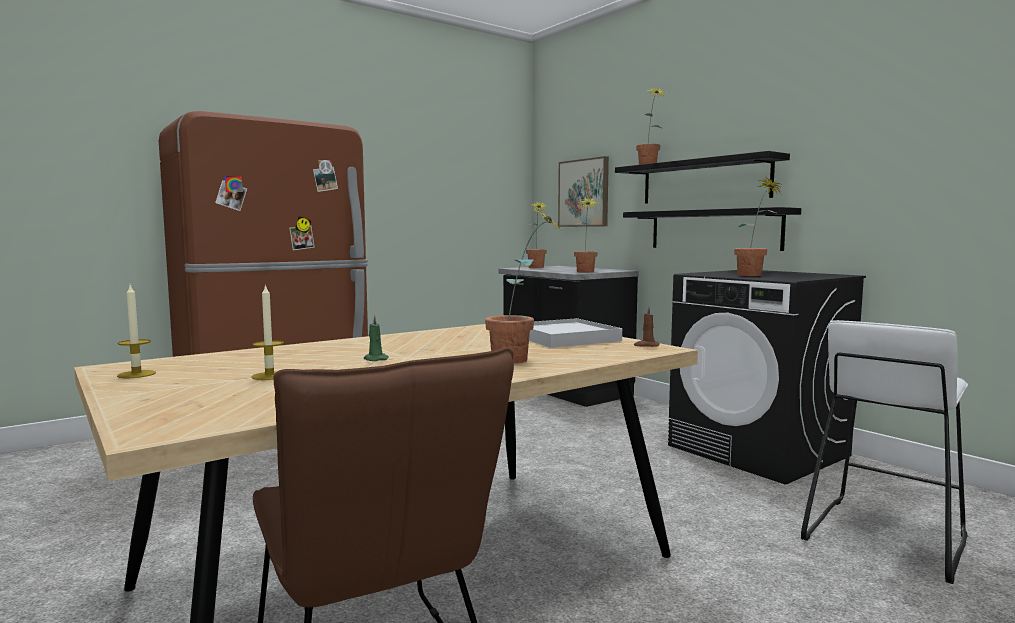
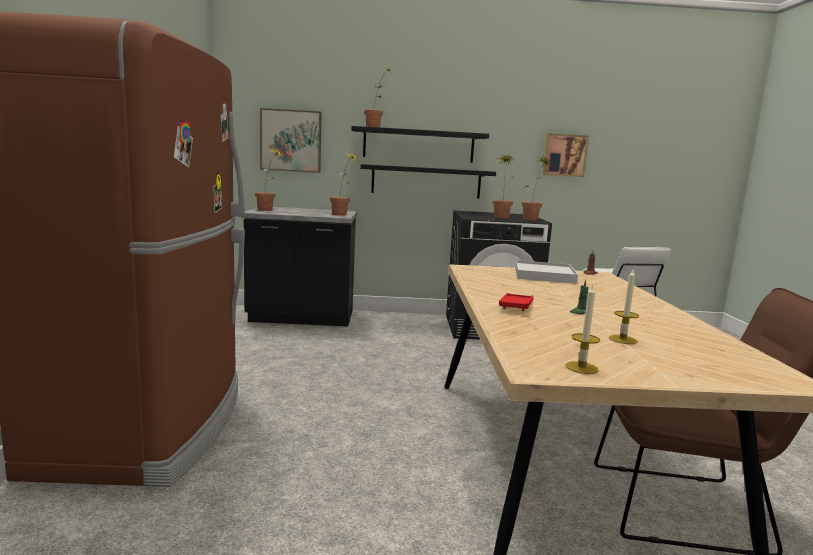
camera: 55 degrees left, 5 degrees up
potted plant [485,205,560,364] -> potted plant moved to [522,156,551,221]
none -> red tray [499,293,533,311]
none -> picture [543,133,589,177]

